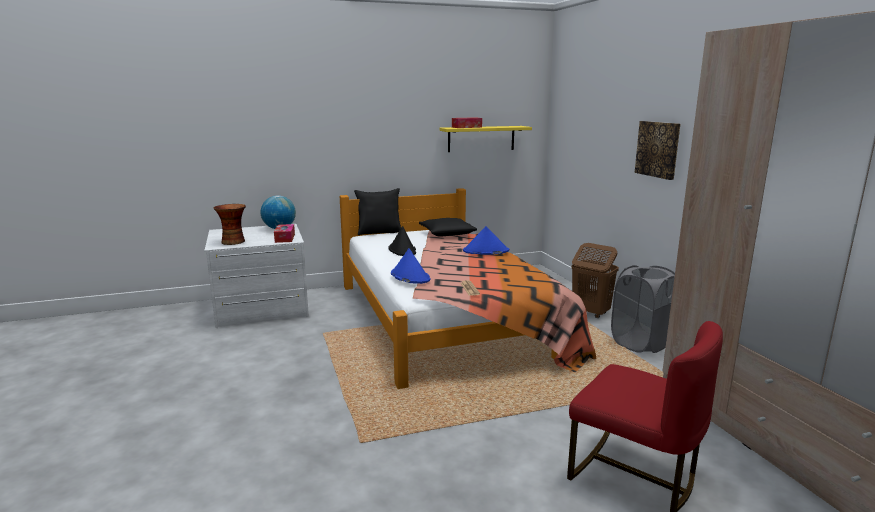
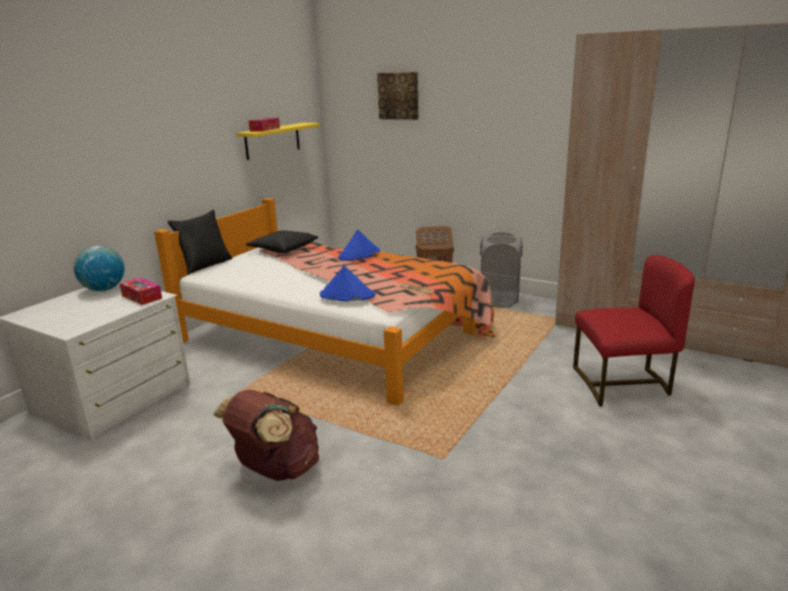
camera: 40 degrees left, 5 degrees up
vase [213,204,246,245] -> none
black hat [388,226,416,256] -> none
picture [634,121,680,180] -> picture moved to [377,72,419,120]
none -> brown backpack [213,390,319,481]

